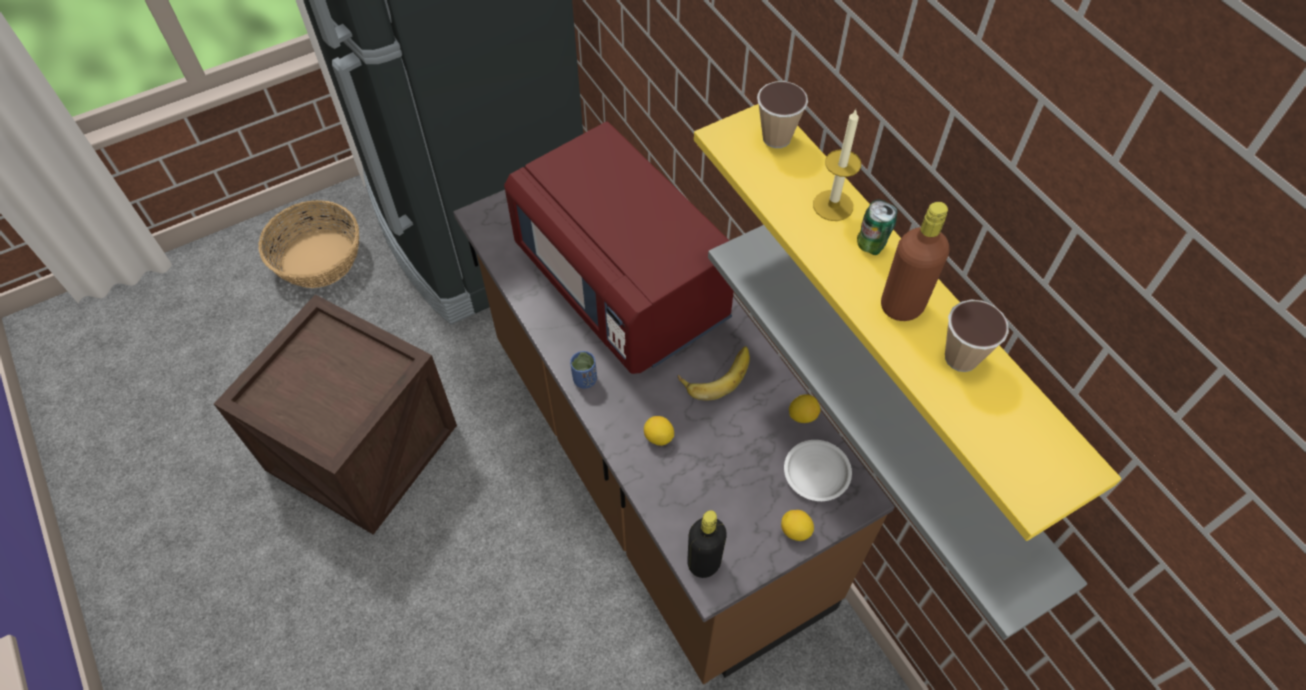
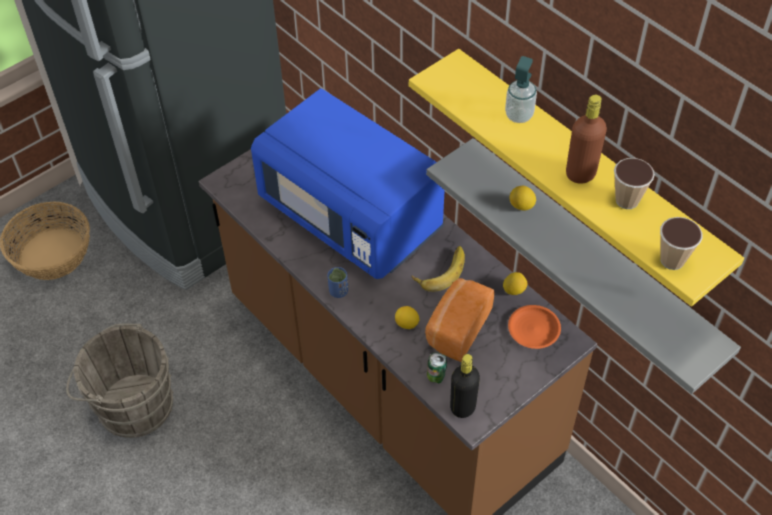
camera: 10 degrees left, 5 degrees down
crate [214,294,457,535] -> grey bucket [66,324,173,438]
red microwave [504,122,734,374] -> blue microwave [251,88,445,279]
cup [757,81,808,148] -> cup moved to [660,217,702,270]
lemon [781,510,814,541] -> lemon moved to [509,186,536,210]
white plate [784,440,852,501] -> orange plate [508,305,561,349]
candle [813,110,861,221] -> soap dispenser [505,56,537,123]
can [857,199,898,255] -> can moved to [427,352,447,383]
none -> bread [425,278,494,362]

